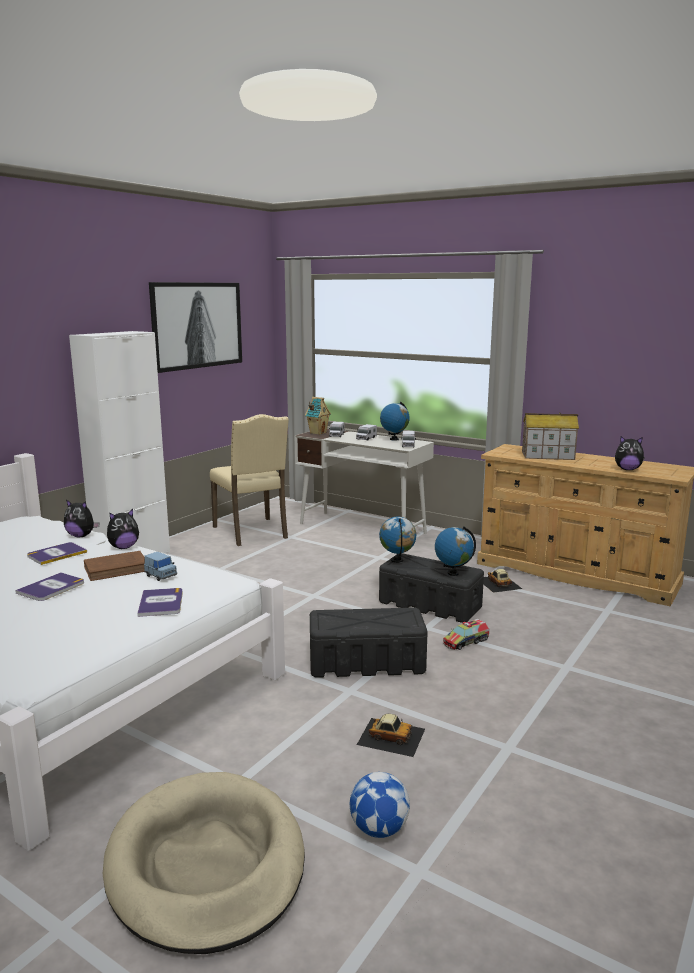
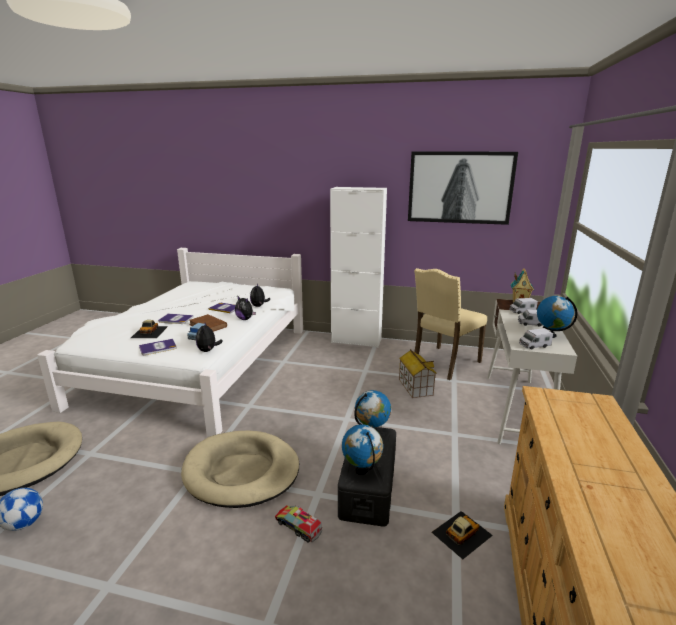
camera: 70 degrees right, 5 degrees up
black storage box [310,608,428,678] -> beige dog bed [181,431,299,508]
toy car [357,714,425,757] -> toy car moved to [131,320,168,338]
toy house [522,412,579,460] -> toy house moved to [399,349,437,398]
plush toy [615,436,645,470] -> plush toy moved to [196,323,223,352]

